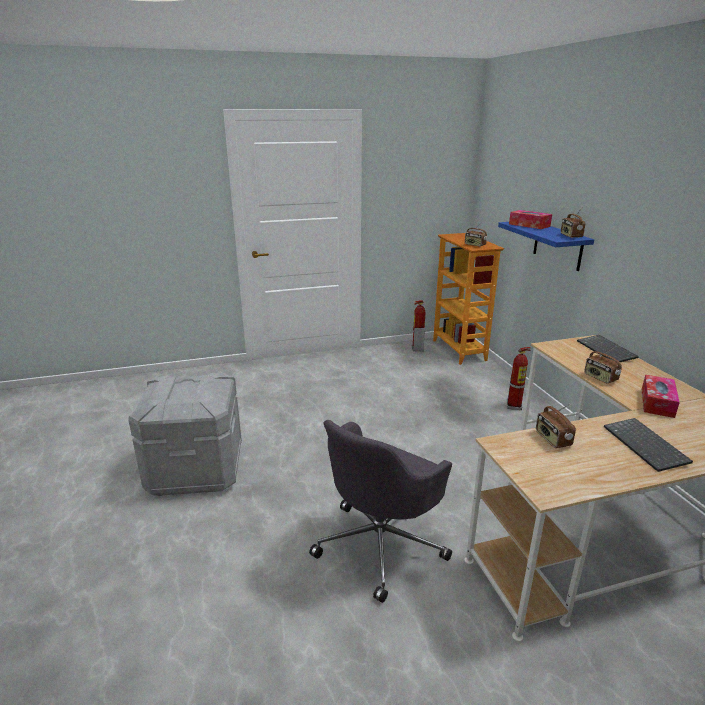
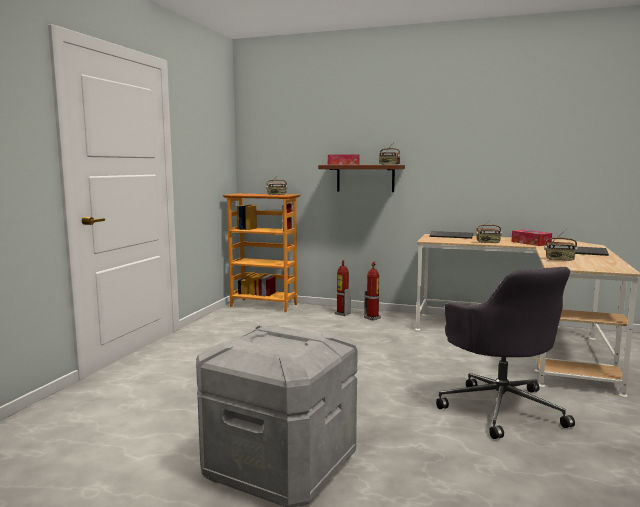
camera: 55 degrees left, 15 degrees down
fire extinguisher [412,300,426,351] -> fire extinguisher moved to [334,260,351,316]
blue shelf [498,222,594,271] -> brown shelf [318,165,405,192]

